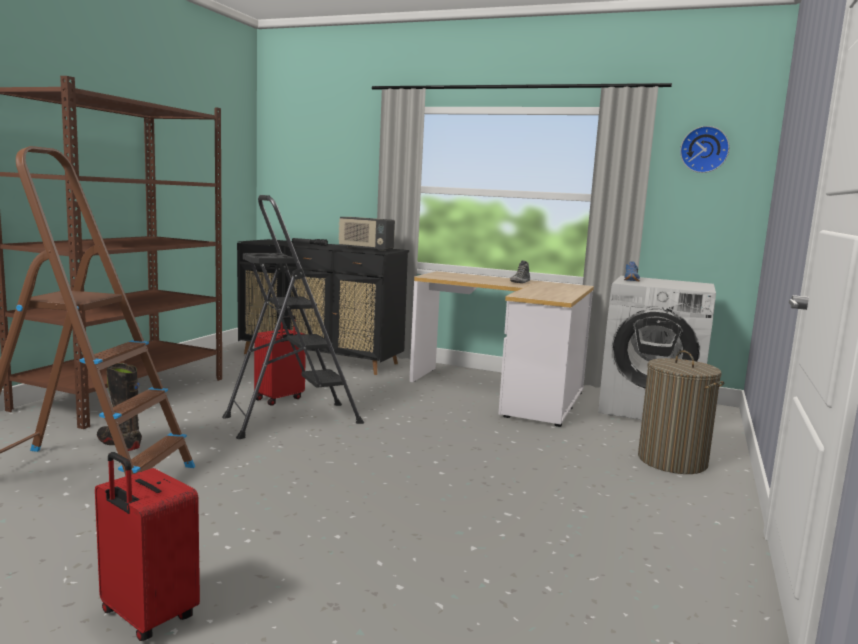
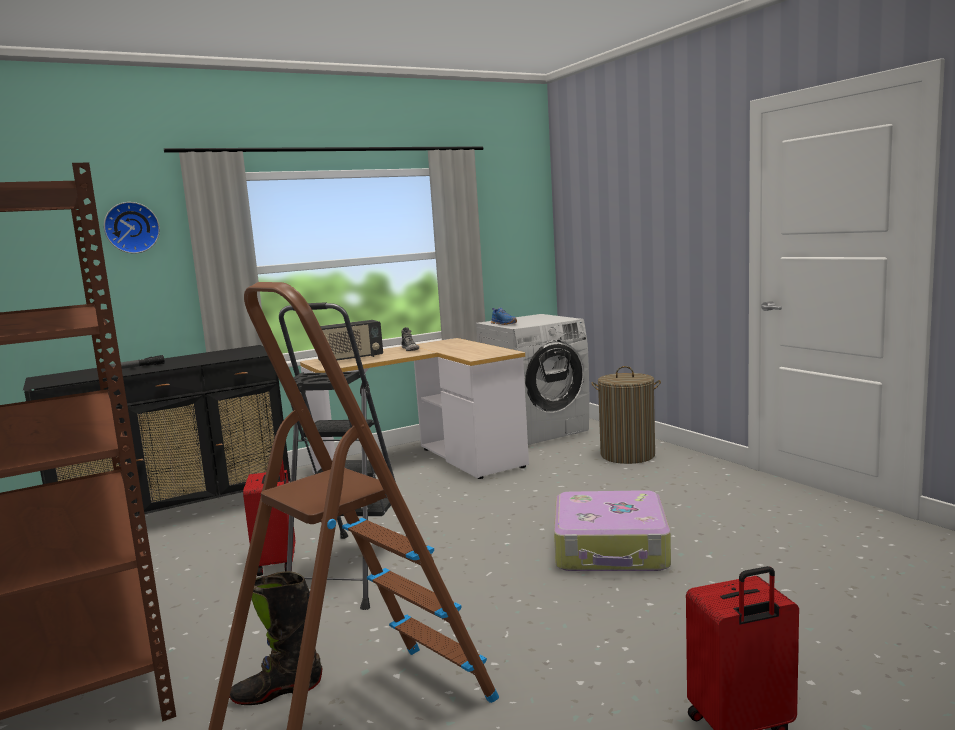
camera: 50 degrees left, 0 degrees up
radio [338,217,395,251] -> radio moved to [318,320,383,361]
wall clock [680,126,730,173] -> wall clock moved to [104,202,160,253]
none -> suitcase [554,490,671,571]

